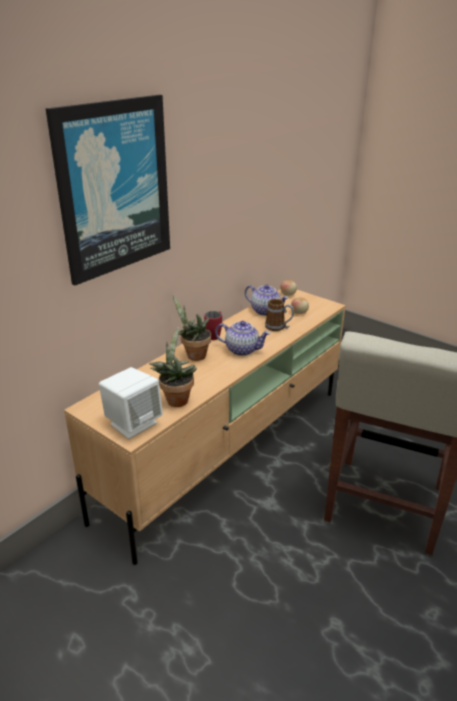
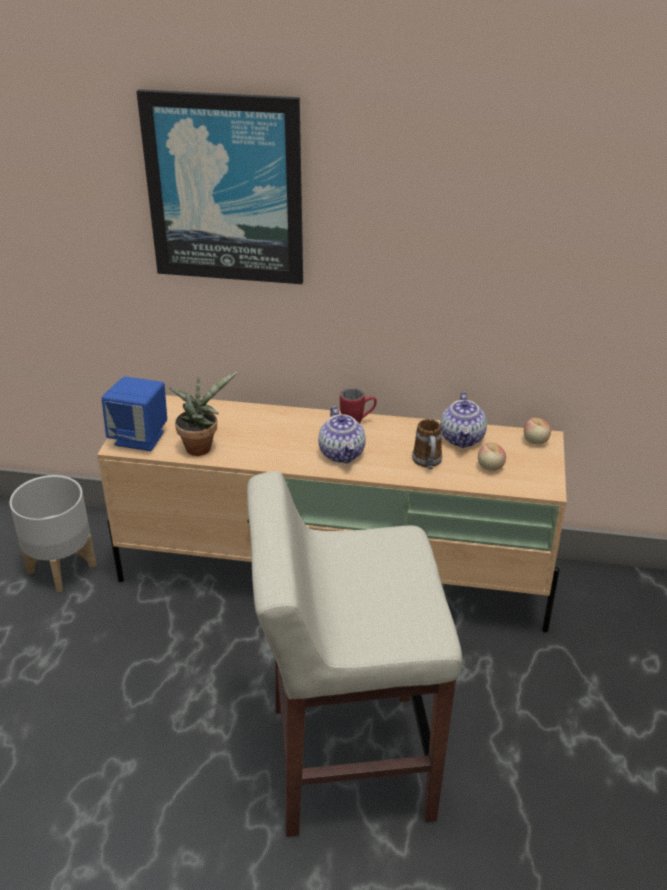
camera: 60 degrees right, 5 degrees up
white speaker [99,367,163,439] -> blue speaker [101,377,167,451]
potted plant [173,294,211,361] -> none
none -> grey planter [10,475,96,592]

